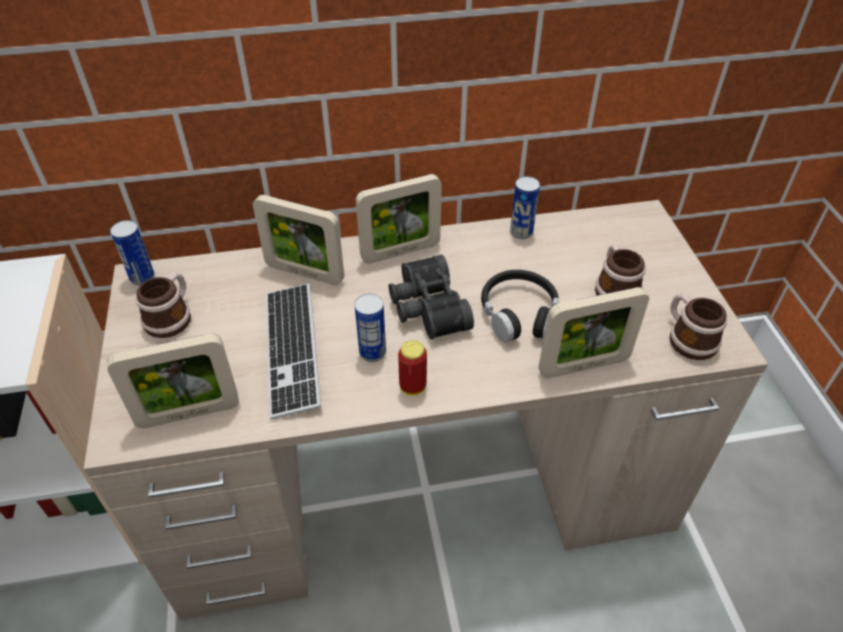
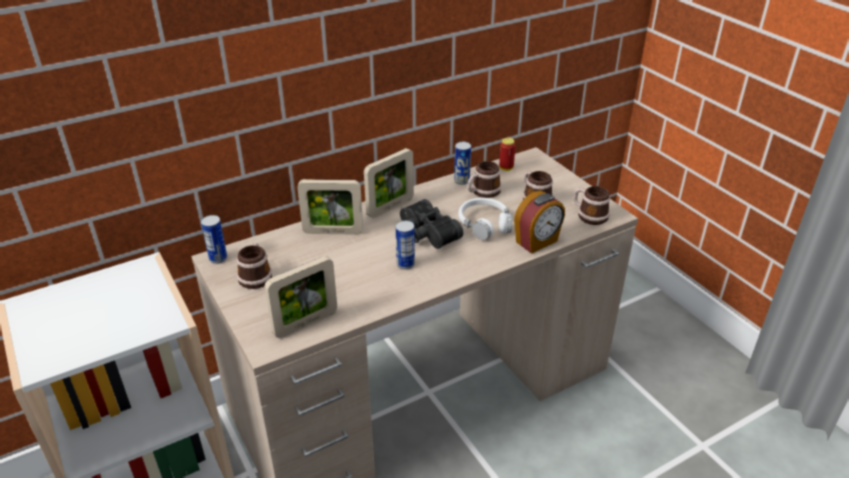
camera: 20 degrees left, 10 degrees down
keyboard [266,283,321,419] -> none
can [398,340,427,395] -> can moved to [499,138,516,171]
black headphones [481,270,559,343] -> white headphones [458,198,512,240]
picture frame [539,287,649,379] -> alarm clock [514,191,565,254]
none -> mug [467,161,501,198]

